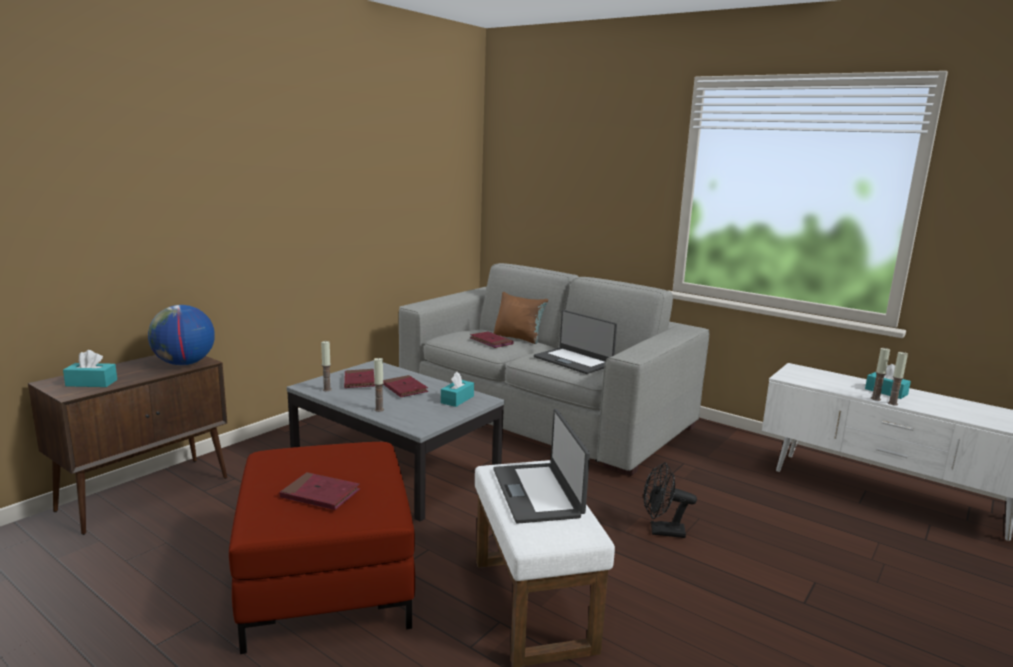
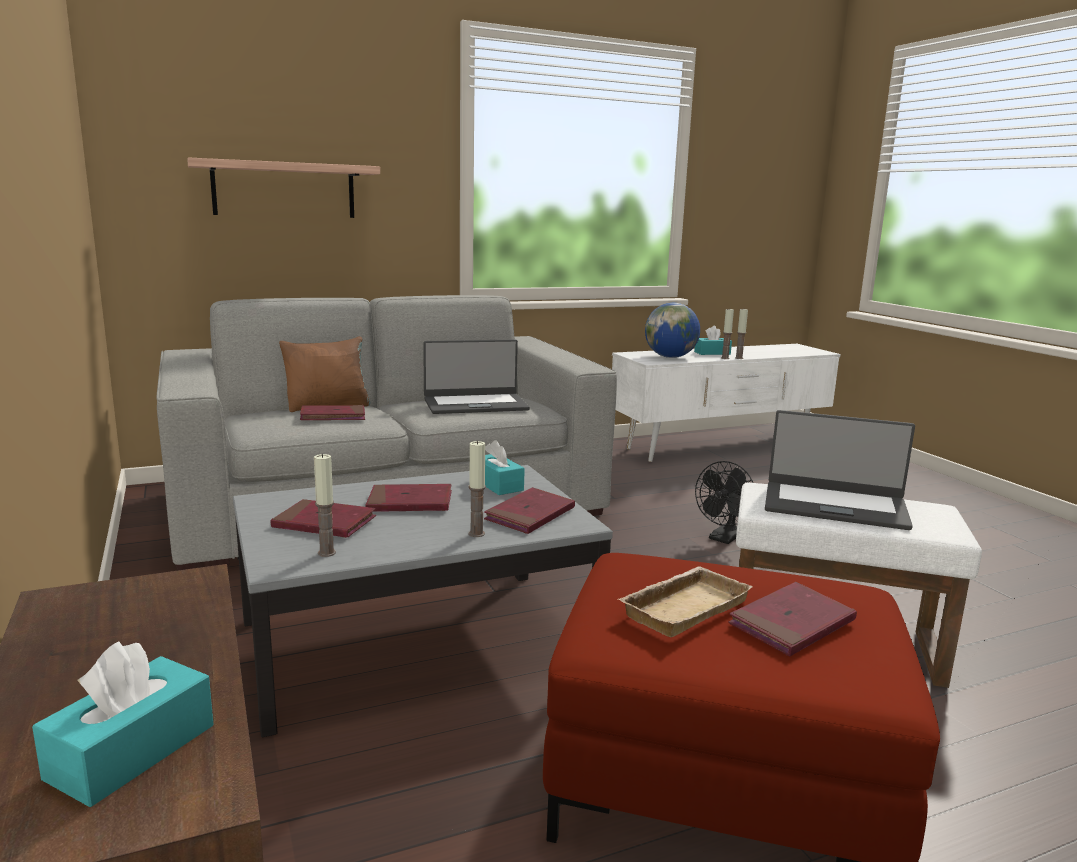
camera: 60 degrees left, 0 degrees up
globe [148,305,215,365] -> globe moved to [645,303,700,358]
none -> shelf [187,158,380,218]
none -> red book [484,487,575,534]
none -> beige tray [618,566,753,637]

